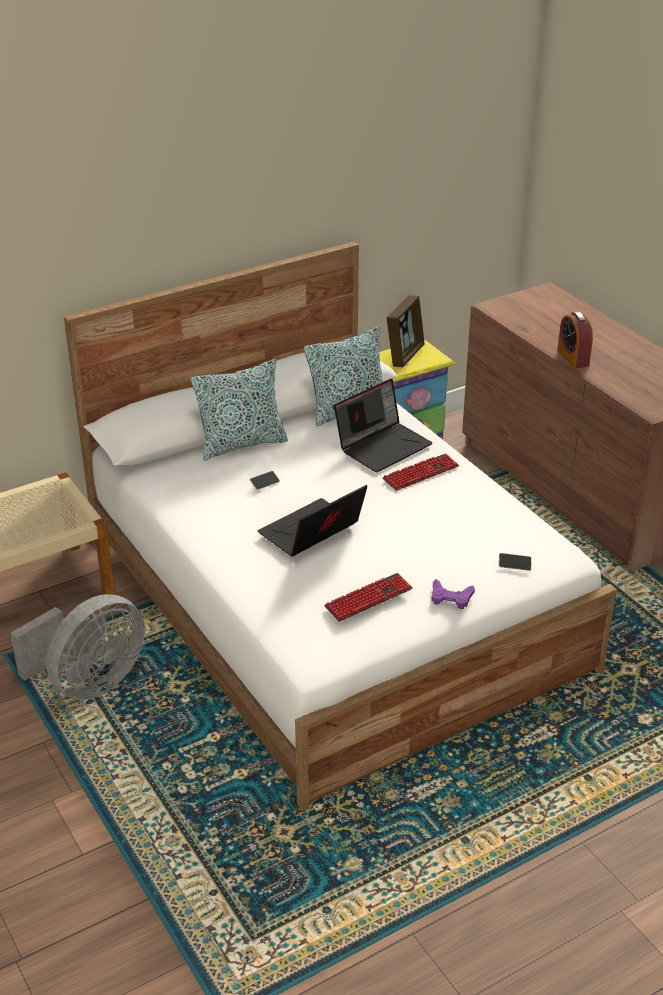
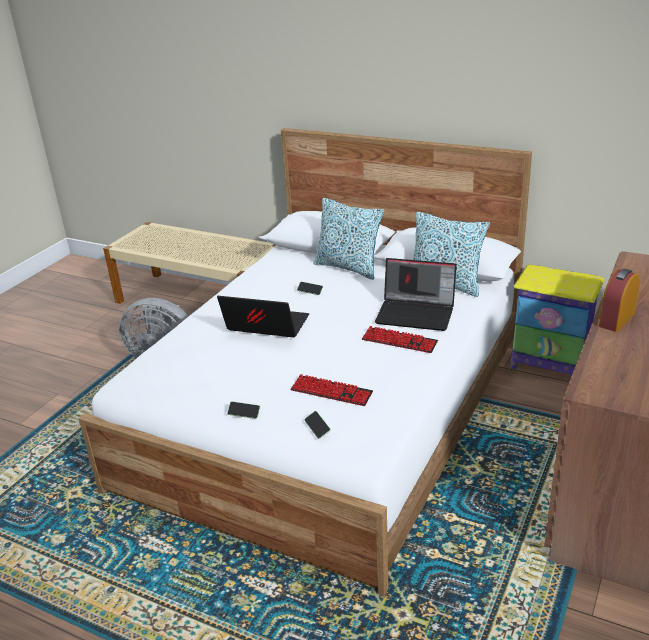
camera: 60 degrees right, 5 degrees down
keyboard [324,573,412,622] -> keyboard moved to [290,374,373,406]
picture frame [387,295,425,367] -> none
purple game controller [431,579,475,609] -> phone [227,401,260,419]

